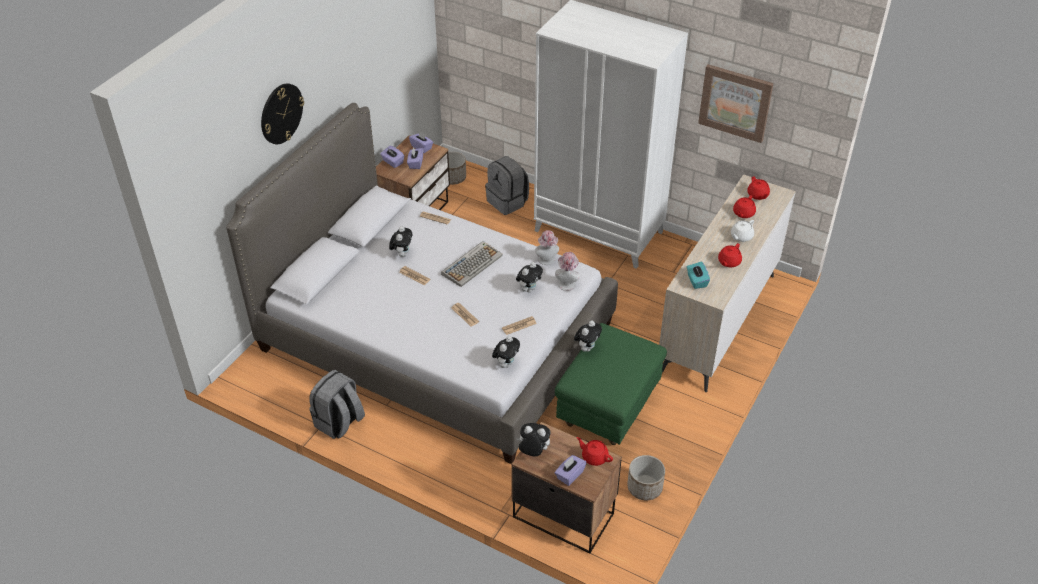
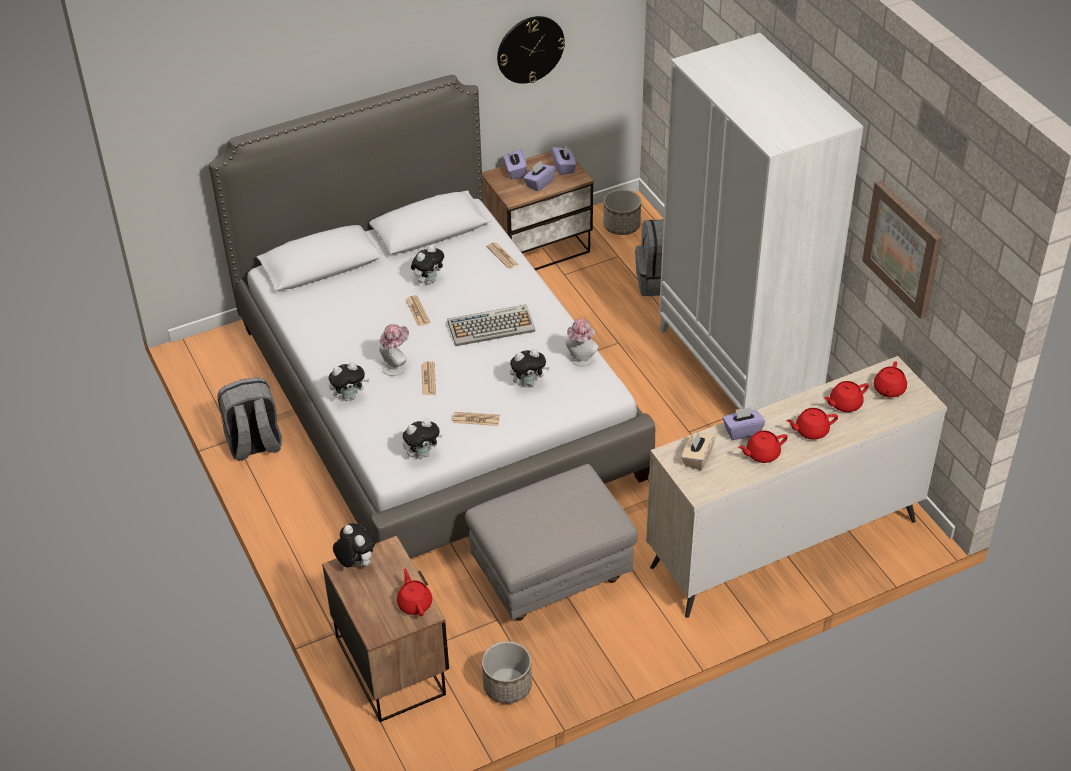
camera: 35 degrees right, 0 degrees up
wall clock [261,83,304,144] -> wall clock moved to [497,16,565,84]
hat [555,252,580,291] -> hat moved to [379,324,409,376]
green ottoman [555,323,667,445] -> grey ottoman [465,464,638,621]
purple tissue box [555,455,586,486] -> purple tissue box moved to [723,407,765,440]
plush toy [574,320,602,352] -> plush toy moved to [329,362,369,401]
turquoise tissue box [687,262,710,289] -> beige tissue box [681,431,715,470]
white teapot [731,220,754,242] -> red teapot [786,408,838,440]

